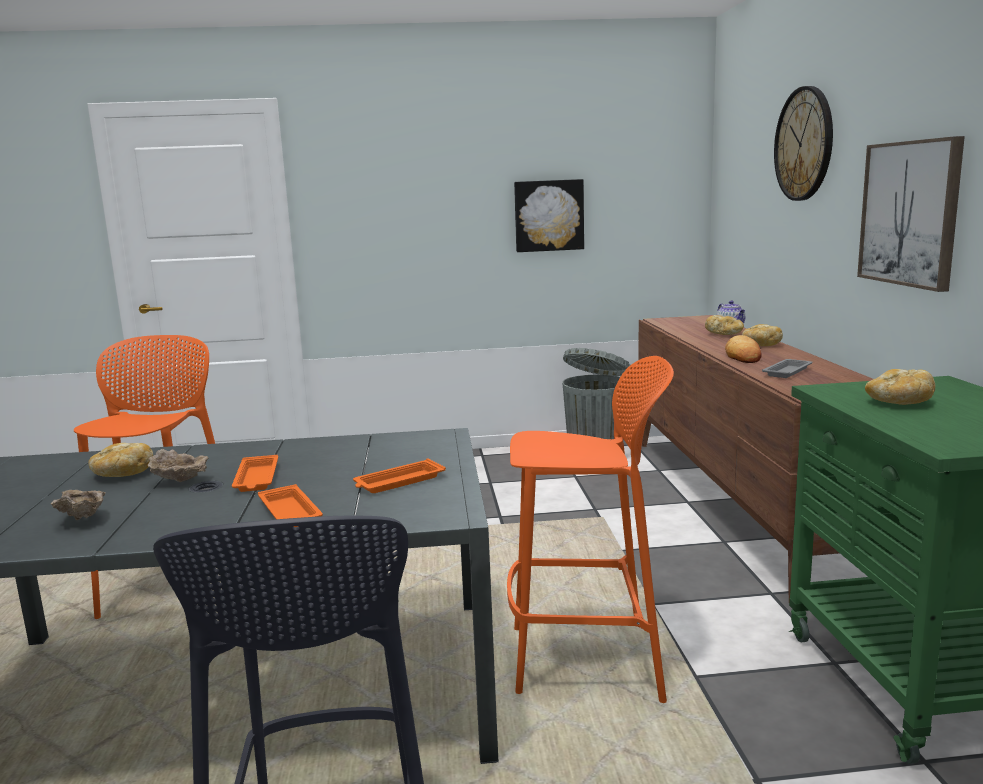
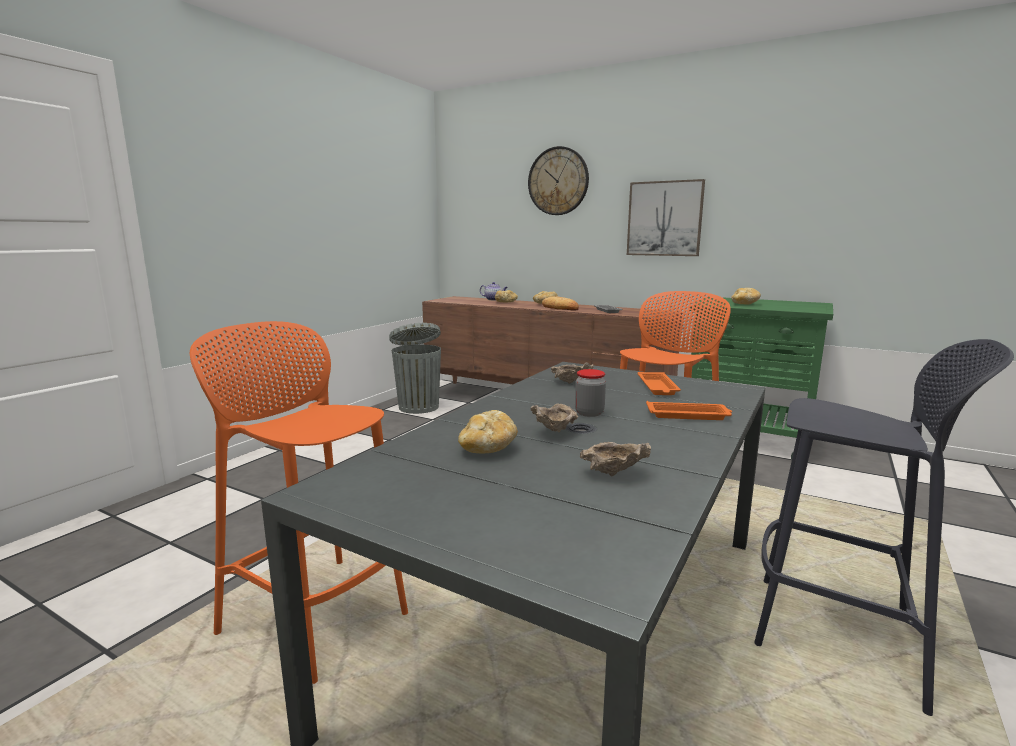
camera: 55 degrees left, 0 degrees up
orange tray [232,455,278,492] -> jar [575,369,606,417]
picture [514,179,584,252] -> none
none -> beige bowl [551,363,594,384]

